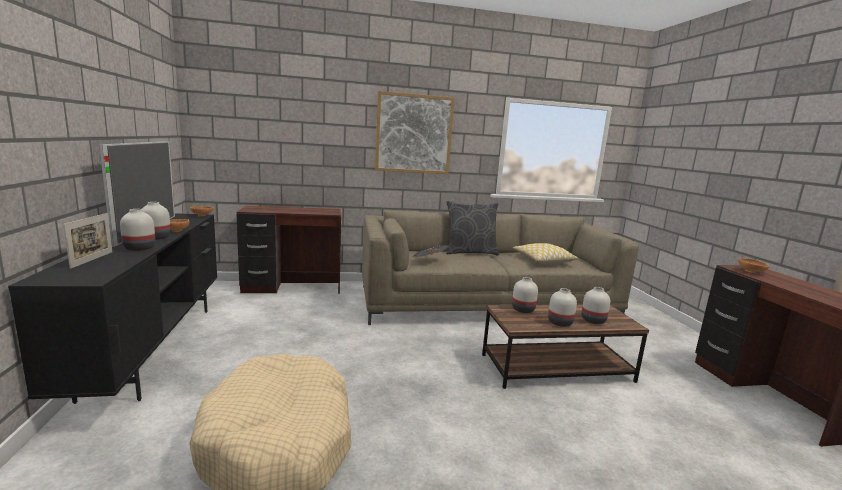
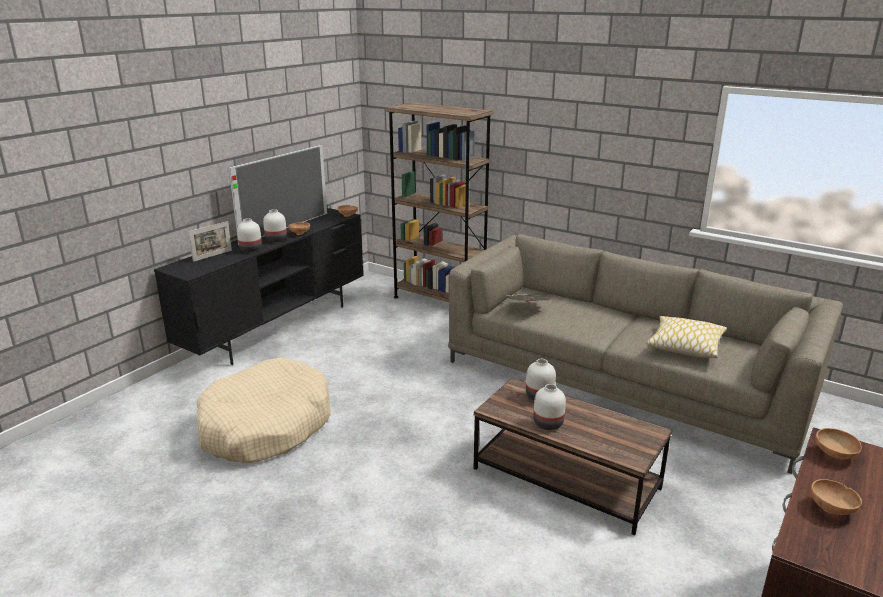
camera: 45 degrees right, 10 degrees up
brown desk [236,206,341,294] -> brown bookcase [386,102,493,302]
picture [375,91,454,174] -> none
grey pillow [446,201,499,256] -> none
white vase [582,287,610,324] -> none
none -> brown bowl [811,479,862,515]

